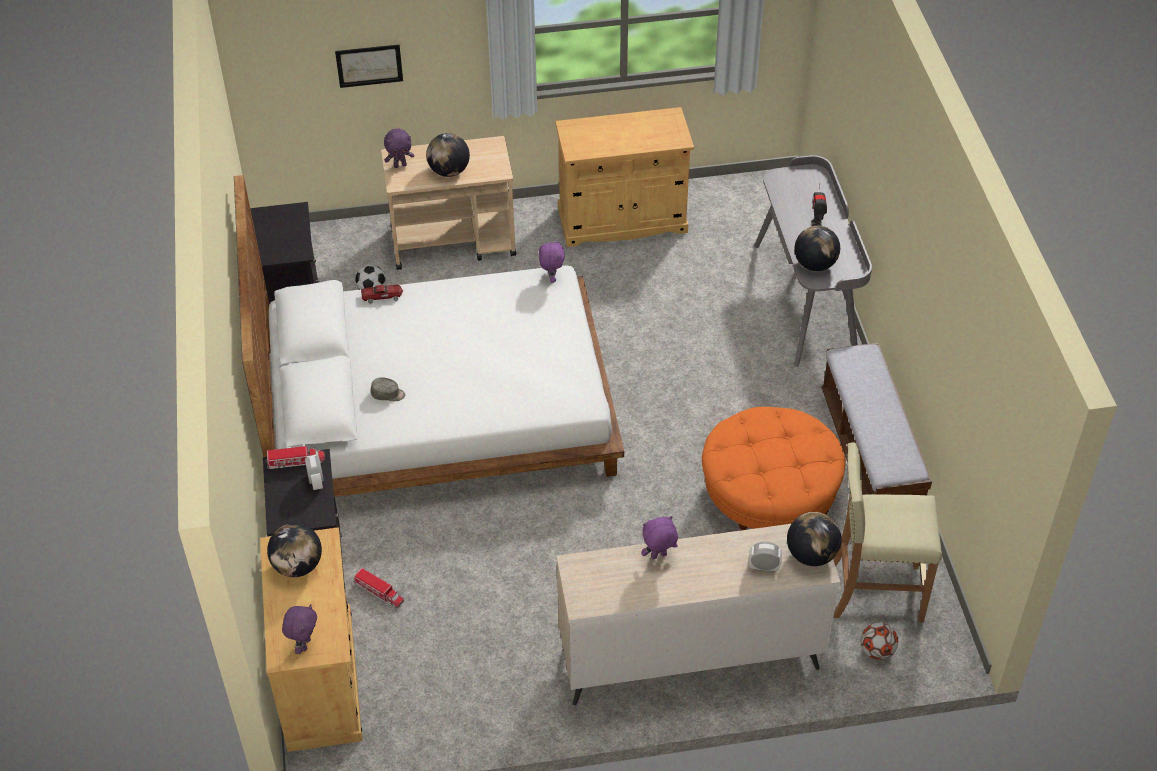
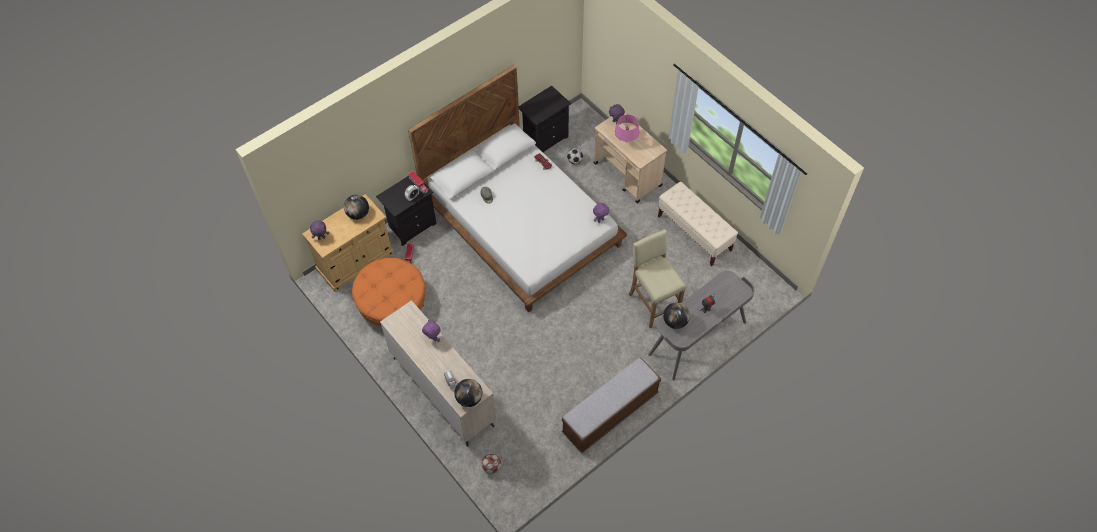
camera: 60 degrees right, 10 degrees up
picture [335,44,403,88] -> none
globe [426,133,470,177] -> pink table lamp [615,114,640,142]
beige cabinet [555,107,694,247] -> beige bench [658,182,738,266]
orange ottoman [702,407,846,530] -> orange ottoman moved to [352,258,425,326]
beige stool [833,442,942,623] -> beige stool moved to [629,229,686,329]

